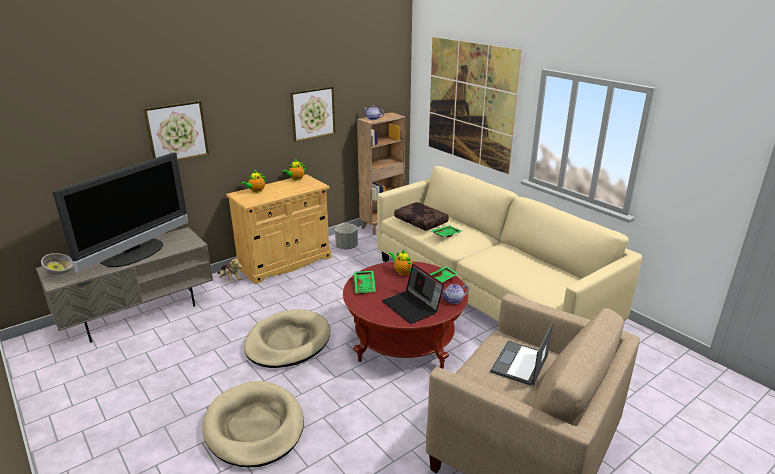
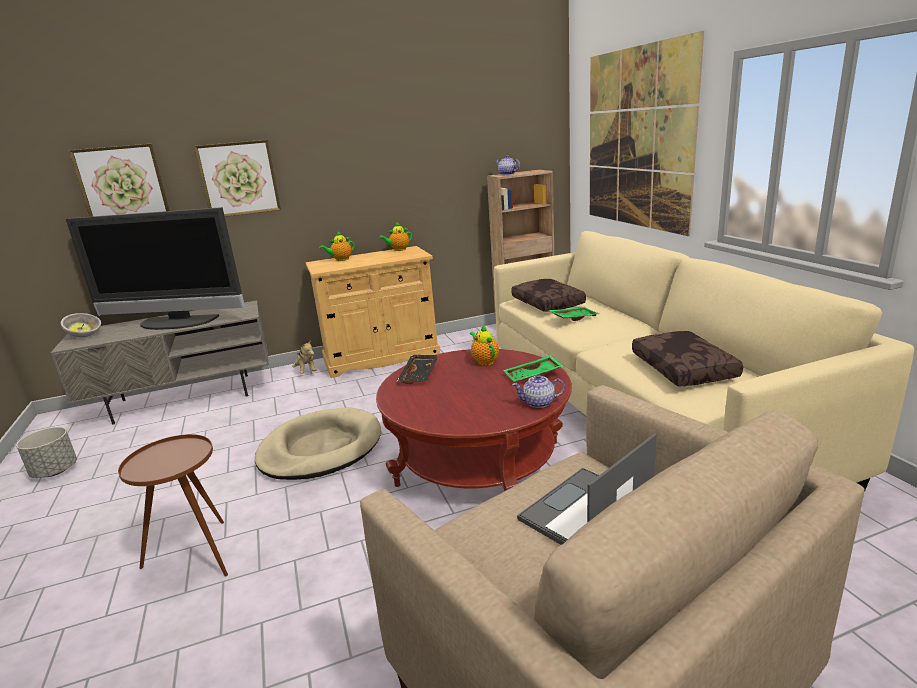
camera: 20 degrees right, 5 degrees down
television [52,152,188,273] -> television turned 45 degrees clockwise [66,207,245,330]
beige dog bed [203,381,304,467] -> brown side table [118,434,228,577]
picture [290,86,336,142] -> picture moved to [69,143,170,217]
grey planter [335,224,358,250] -> grey planter moved to [16,427,77,478]
green tray [354,271,376,294] -> black tray [397,355,439,384]
laptop [382,264,444,324] -> none
none -> brown pillow [632,331,743,386]

